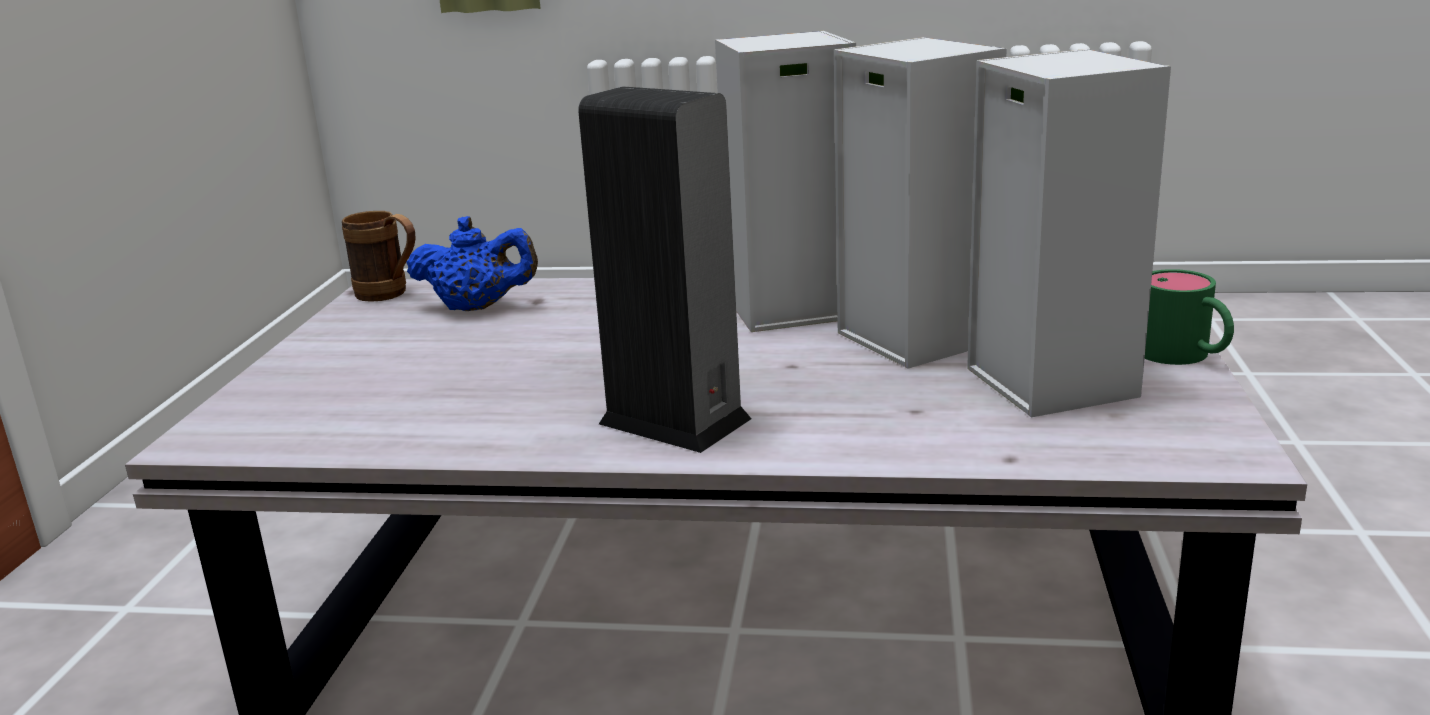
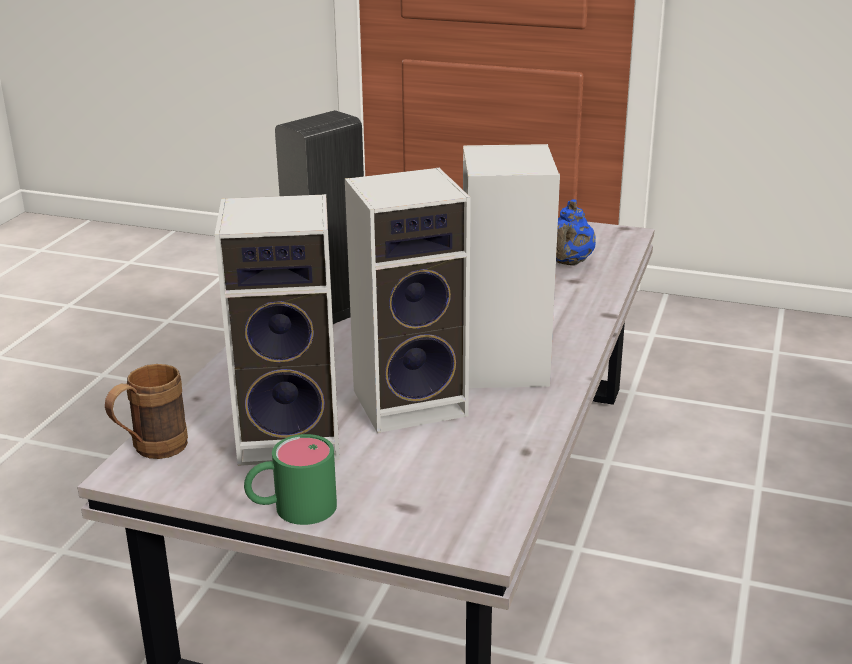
camera: 100 degrees right, 5 degrees up
brown mug [342,211,416,302] -> brown mug moved to [105,364,188,459]

